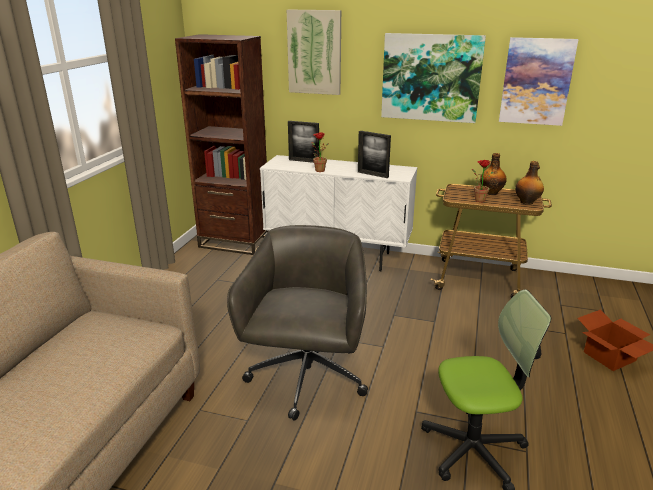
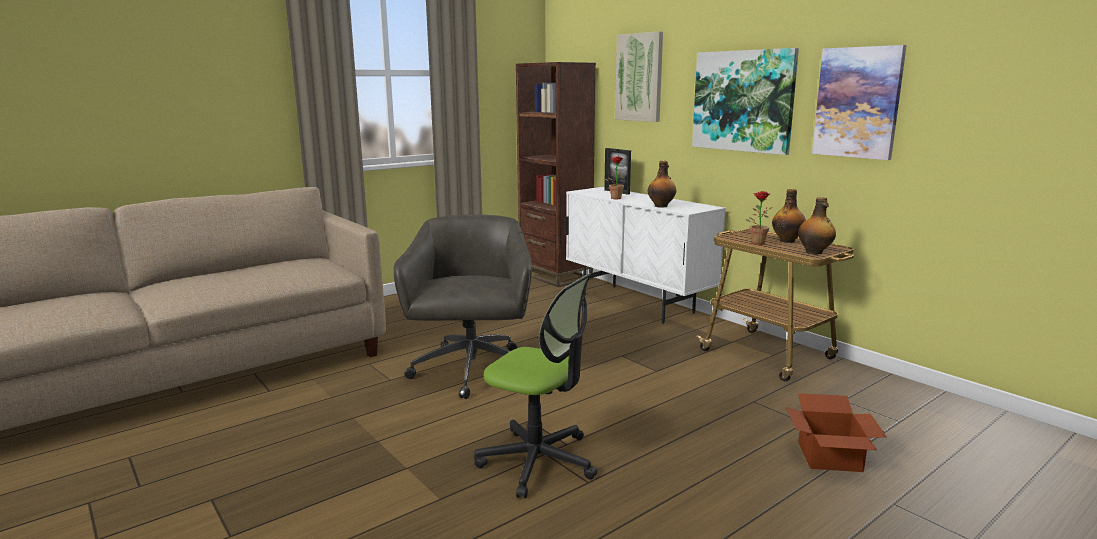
camera: 35 degrees right, 10 degrees down
grey office chair [227,225,368,421] -> grey office chair turned 45 degrees counterclockwise [393,215,532,399]
picture frame [358,131,391,178] -> bottle [648,161,677,208]

